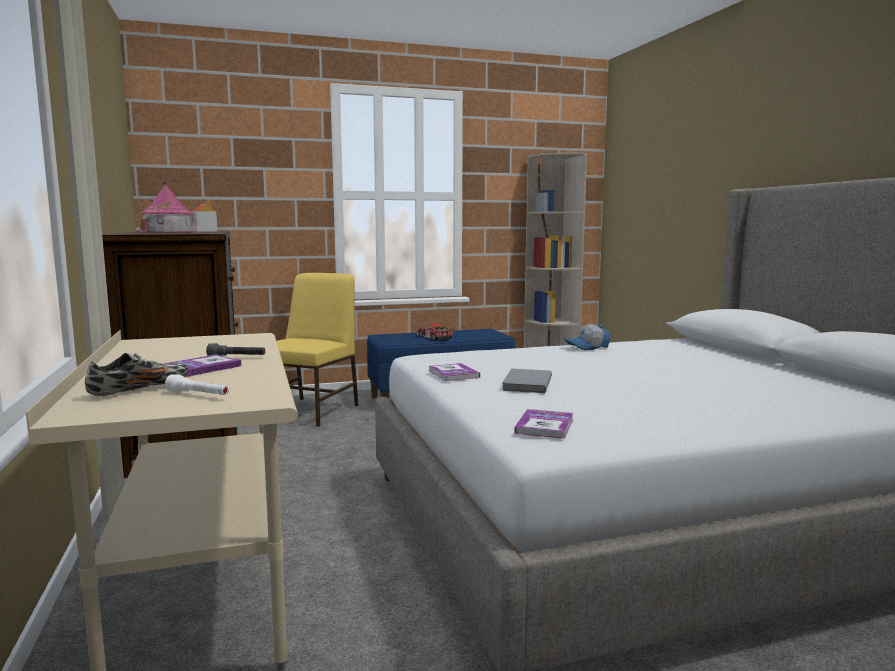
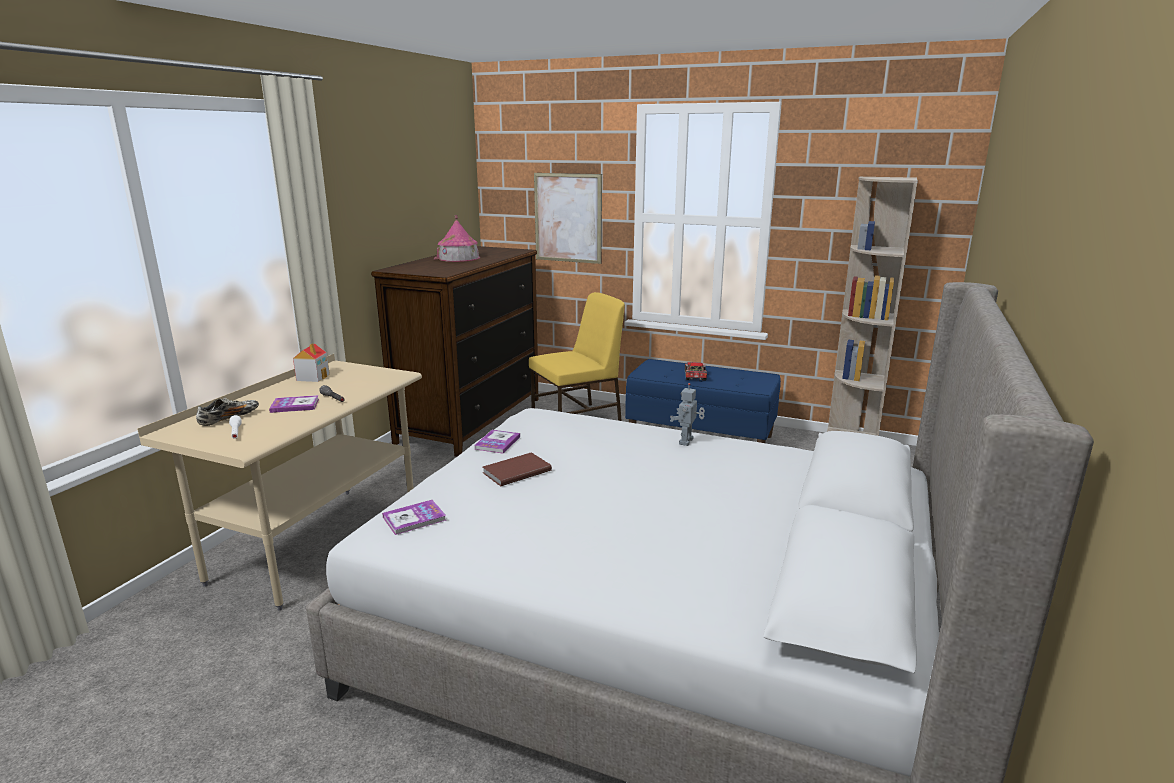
camera: 40 degrees right, 10 degrees up
shoe [85,353,189,396] -> shoe turned 45 degrees counterclockwise [196,398,259,426]
toy house [191,200,217,231] -> toy house moved to [293,343,330,382]
grey book [502,369,552,393] -> brown book [483,452,552,486]
cap [564,324,611,350] -> toy robot [670,383,705,446]
none -> picture [534,173,602,264]

